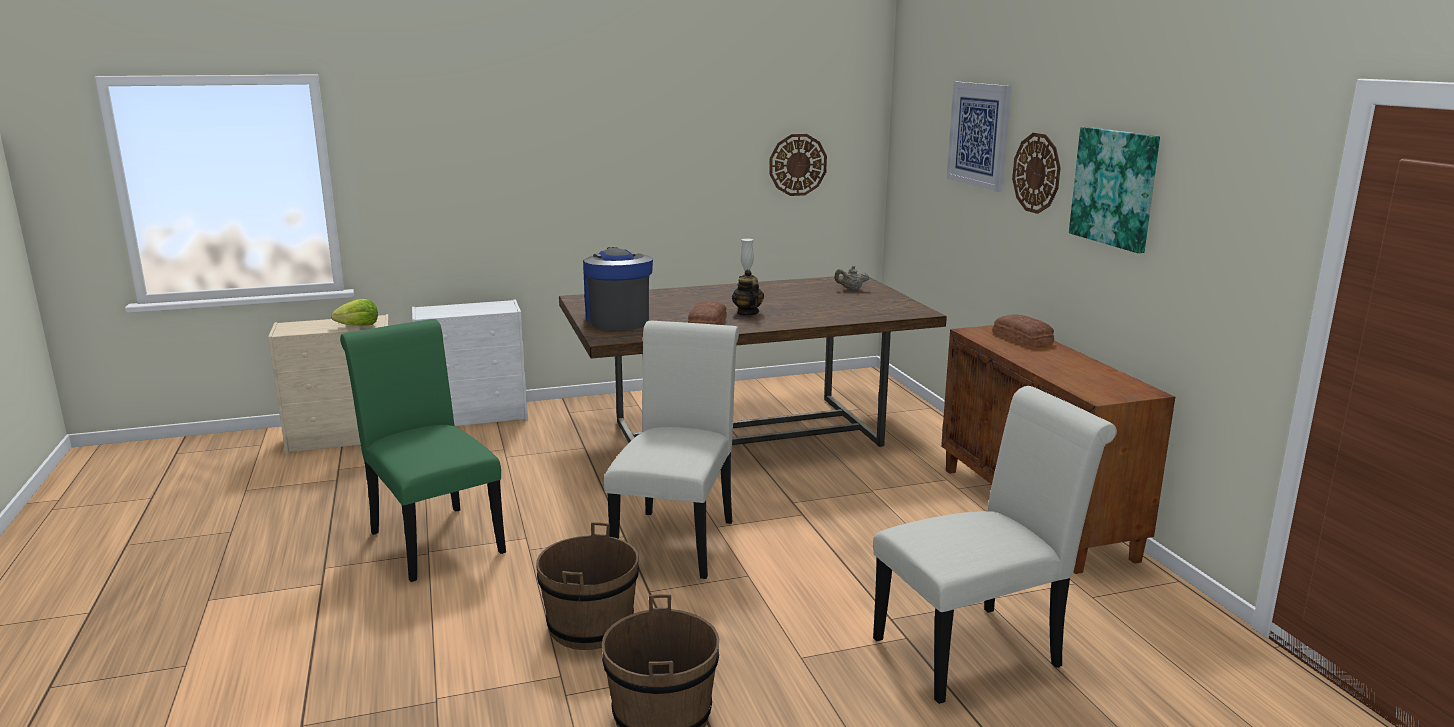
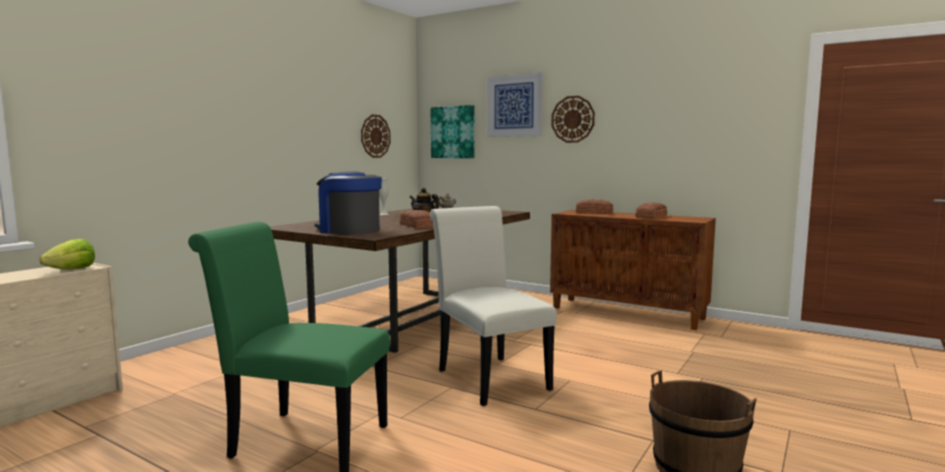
camera: 40 degrees left, 10 degrees down
white dresser [412,299,528,426] -> none
brown bucket [536,522,639,650] -> none
white chair [873,386,1117,704] -> none
picture [1069,127,1160,253] -> picture moved to [431,105,475,158]
none -> bread [635,202,667,219]

